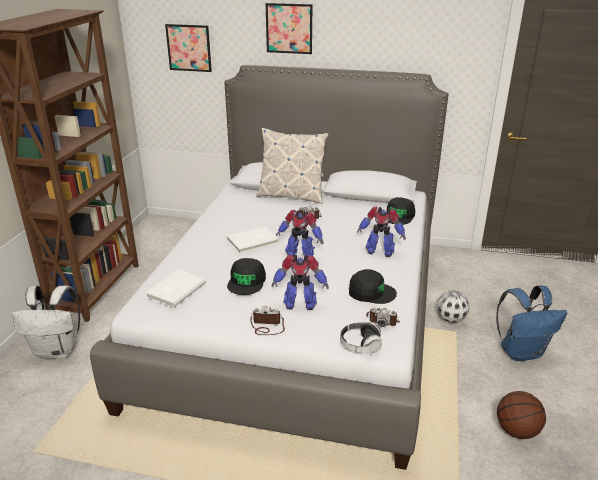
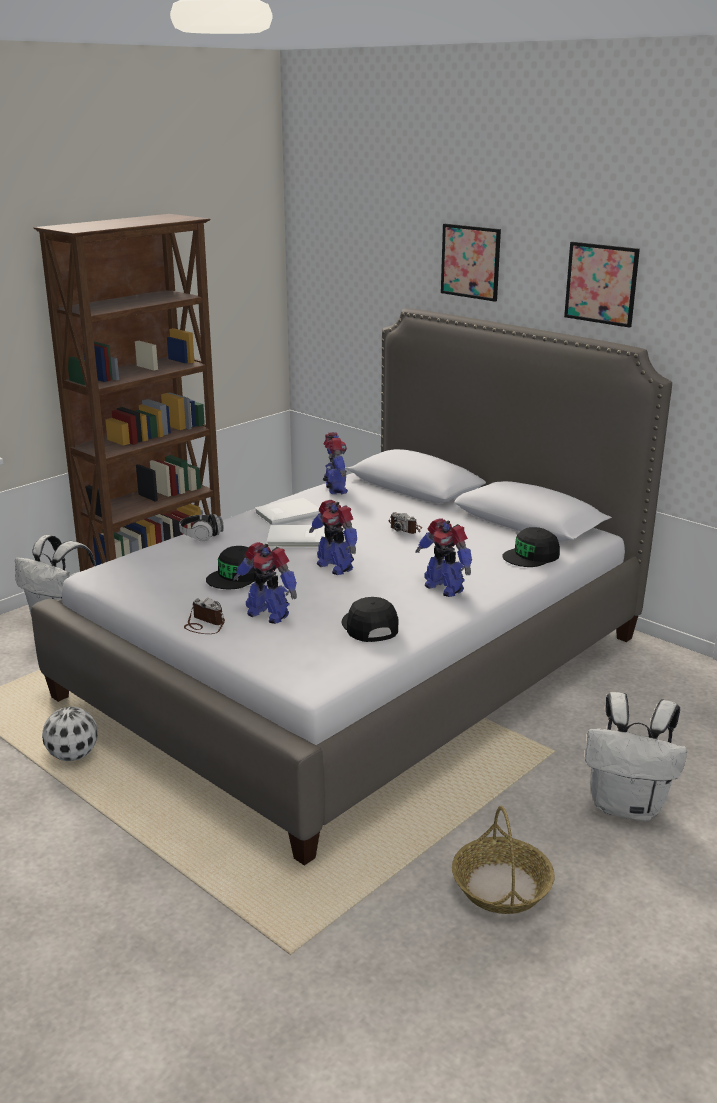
camera: 30 degrees right, 5 degrees down
white book [145,269,206,307] -> white book moved to [254,498,320,525]
picture [165,24,212,72] -> picture moved to [564,242,640,328]
pillow [256,128,329,204] -> none
headphones [340,322,382,354] -> headphones moved to [179,514,224,541]
black cap [349,269,397,304] -> black cap turned 150 degrees counterclockwise [342,597,398,642]
camera [366,307,400,327] -> none
football [436,290,470,323] -> football moved to [42,707,98,761]
blue backpack [496,285,567,361] -> white backpack [585,692,687,821]
basketball [497,391,546,439] -> basket [452,806,555,914]
none -> toy robot [323,432,348,494]

